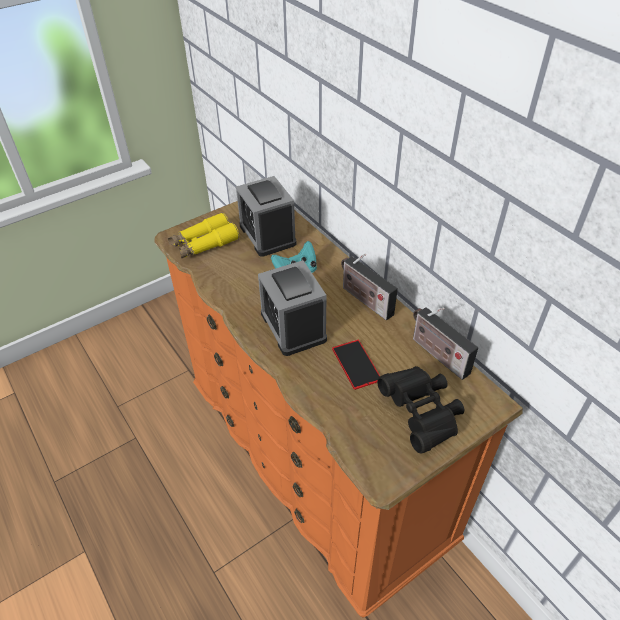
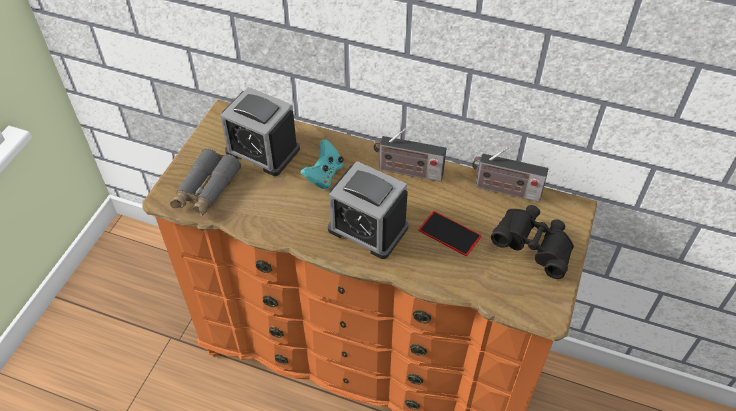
camera: 35 degrees left, 5 degrees up
yellow binoculars [168,212,239,259] -> grey binoculars [170,148,241,217]

